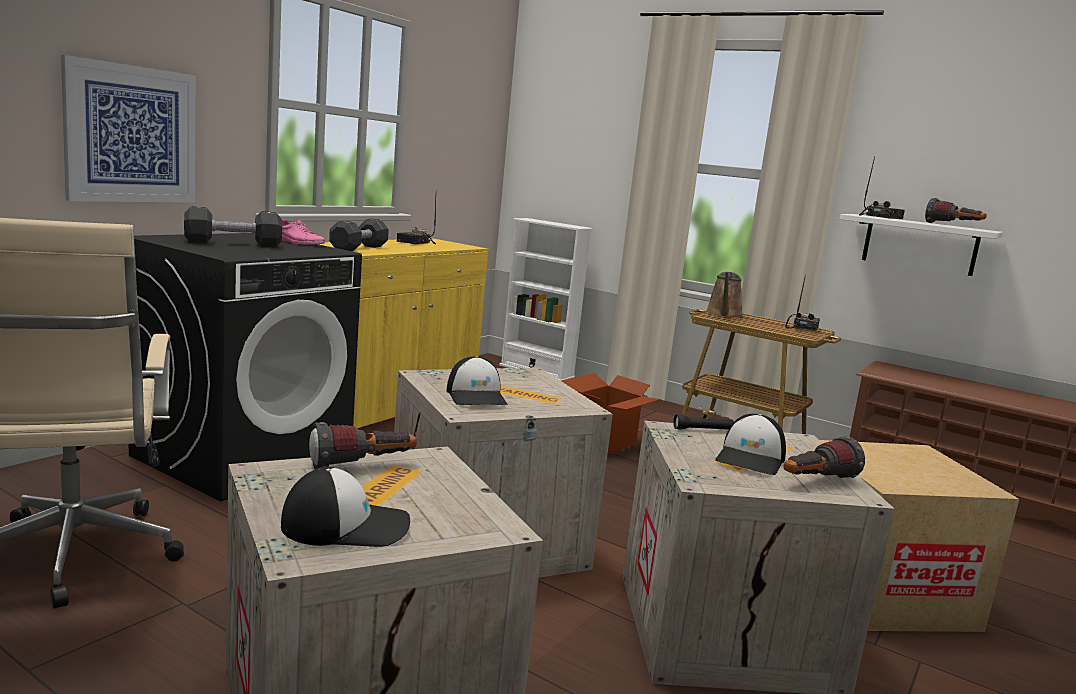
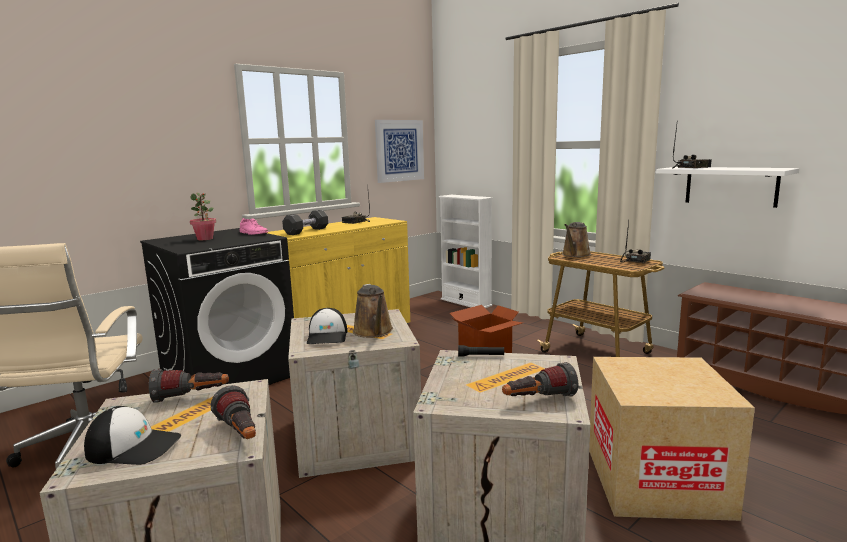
camera: 15 degrees right, 0 degrees up
picture [61,55,195,203] -> picture moved to [375,120,424,183]
black dumbbell [184,206,282,247] -> potted plant [190,193,216,240]
cap [715,414,786,475] -> none
flashlight [925,198,987,223] -> flashlight moved to [211,385,256,439]
none -> brown watering can [353,284,393,338]

